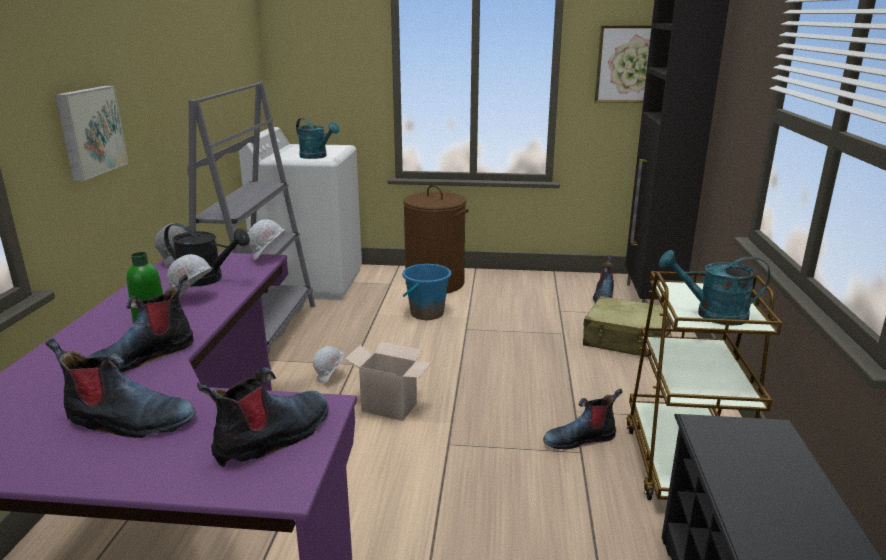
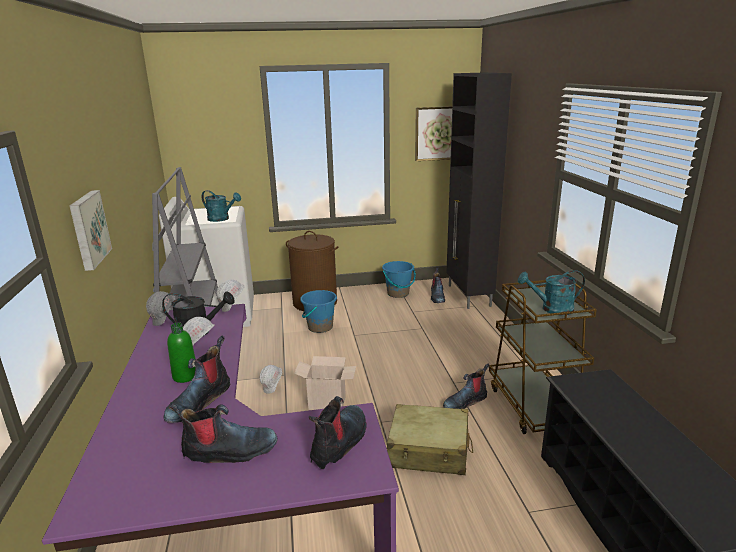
camera: 15 degrees left, 0 degrees up
beige suitcase [583,296,672,357] -> beige suitcase moved to [387,404,473,475]
none -> blue bucket [382,261,416,298]

